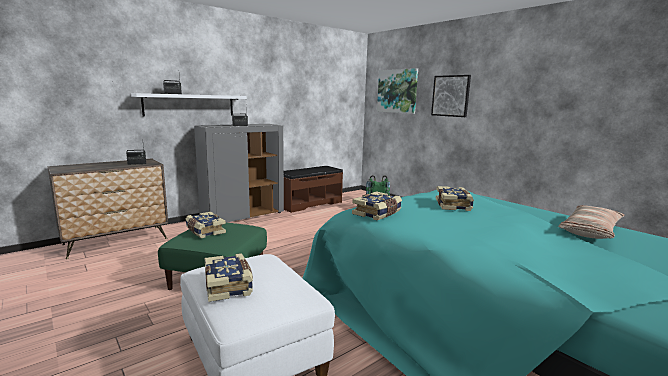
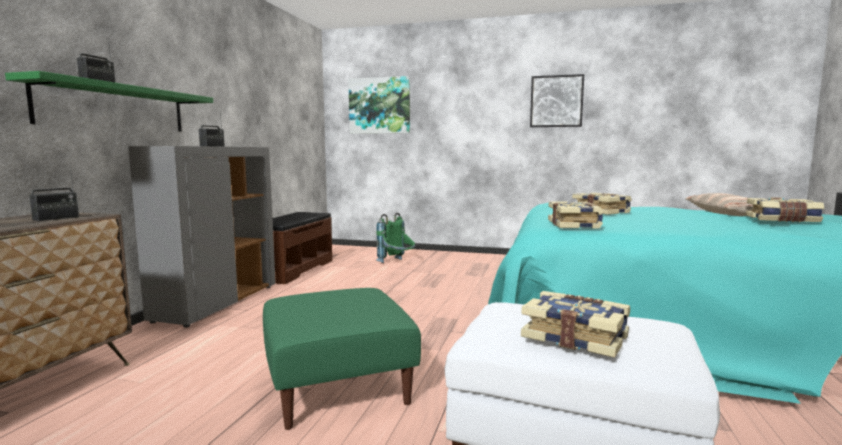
camera: 35 degrees left, 5 degrees down
white shelf [131,93,247,116] -> green shelf [5,71,213,132]
book [186,212,226,238] -> book moved to [746,197,824,222]
picture [431,75,471,117] -> picture moved to [530,74,584,127]

